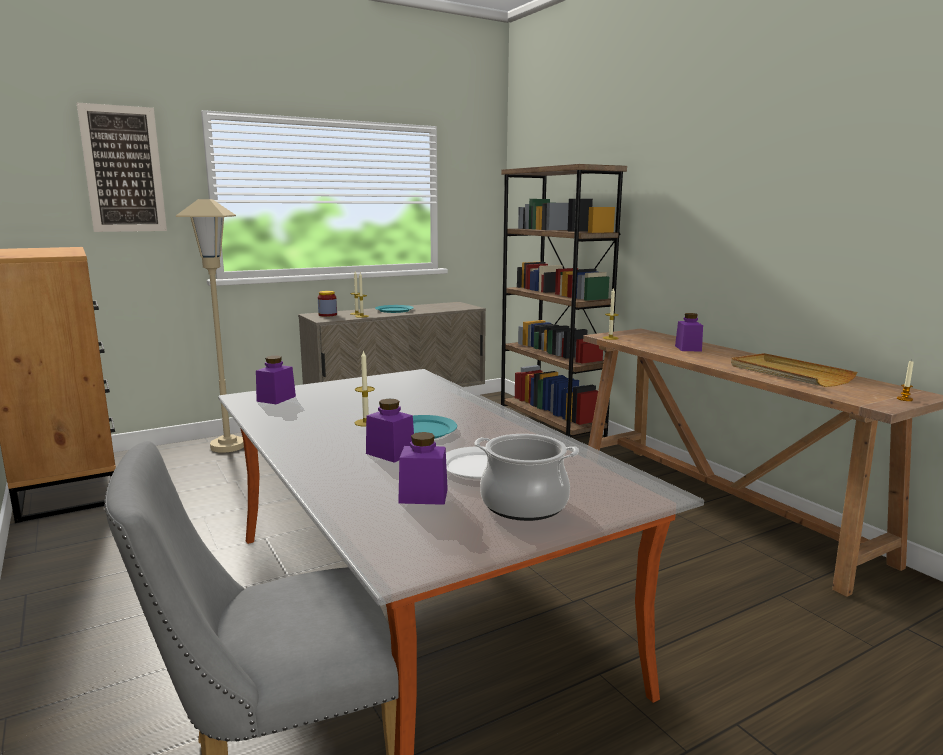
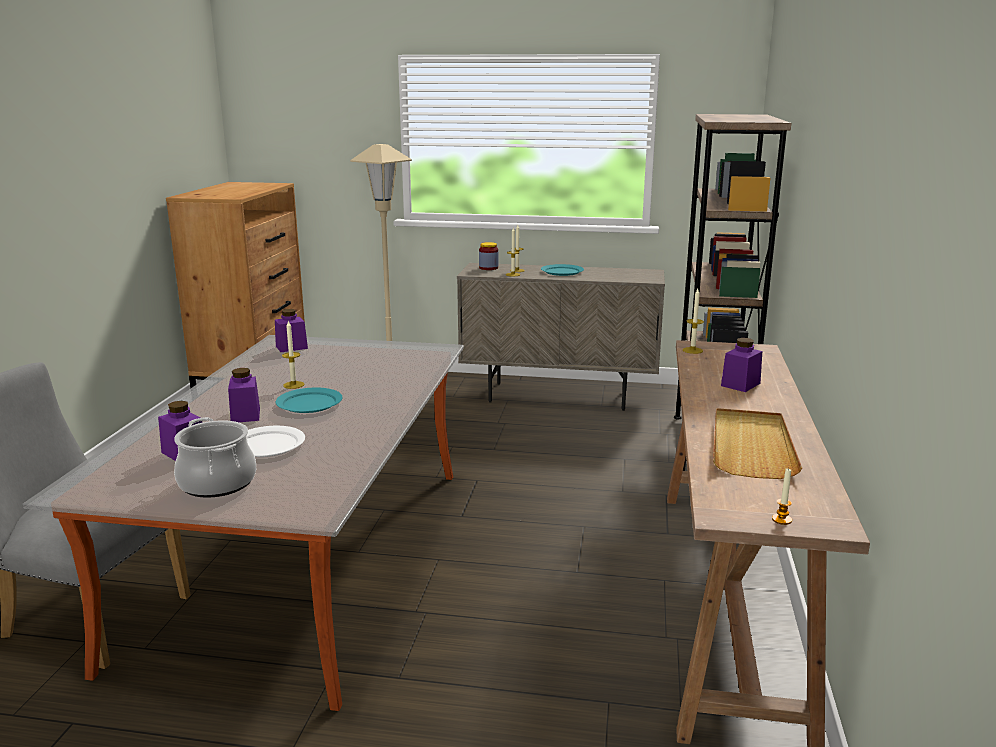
camera: 40 degrees right, 5 degrees up
picture [77,103,167,232] -> none

